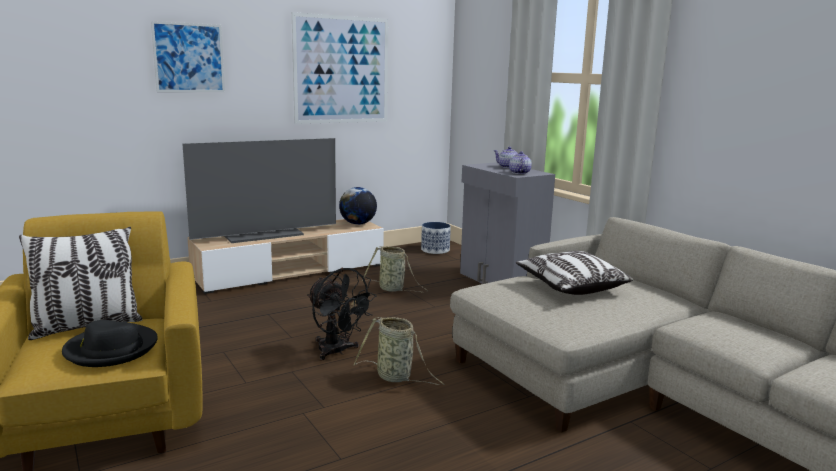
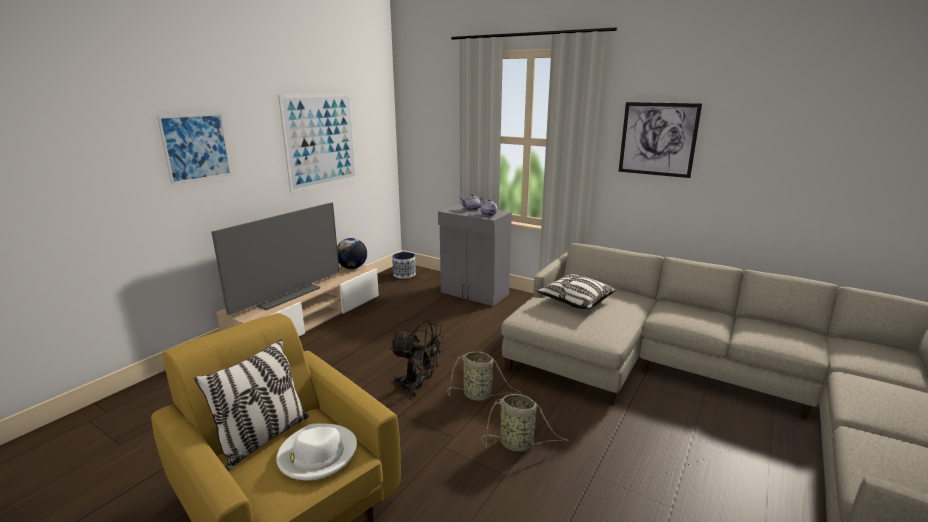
camera: 25 degrees left, 5 degrees up
black hat [62,320,158,367] -> white hat [276,424,357,481]
basket [362,246,428,292] -> basket moved to [481,394,568,452]
none -> picture [619,102,702,178]

